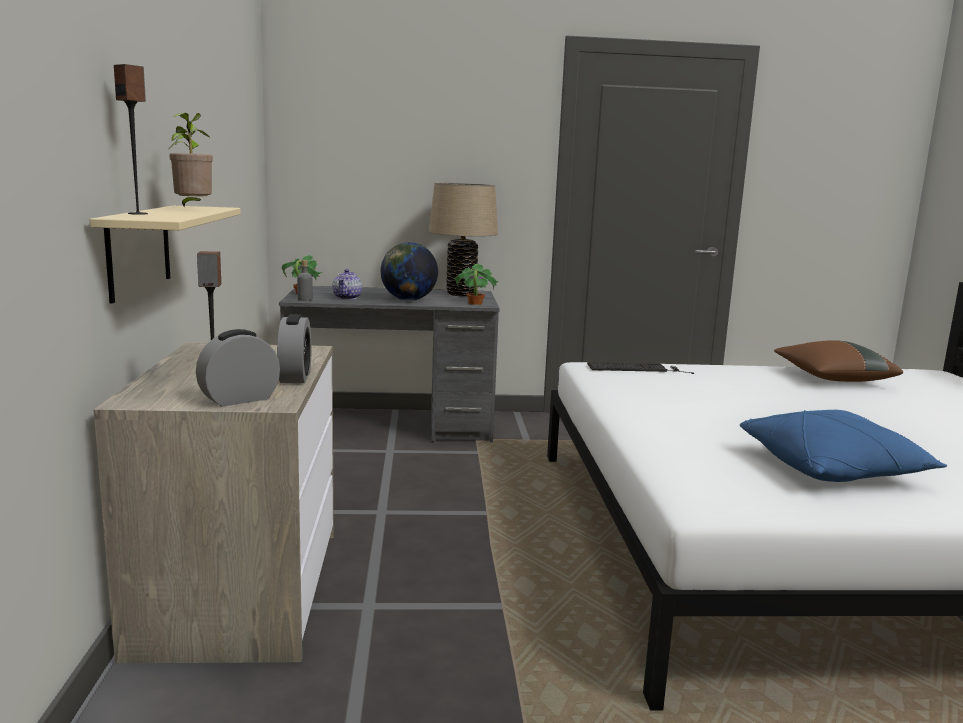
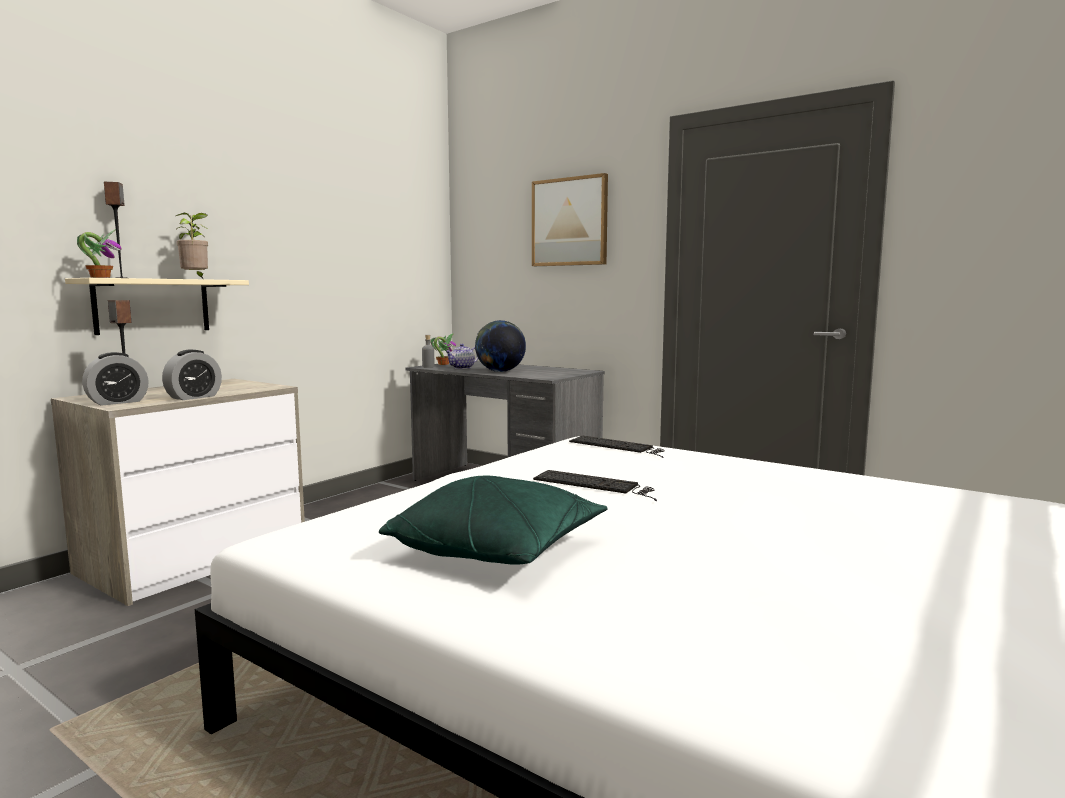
camera: 40 degrees right, 5 degrees down
alarm clock [196,329,280,407] -> alarm clock turned 135 degrees clockwise [82,352,149,406]
beige table lamp [429,183,498,296] -> none
potted plant [455,263,499,305] -> potted plant moved to [77,229,122,278]
blue pillow [740,410,947,482] -> green pillow [379,476,607,565]
brown pillow [774,340,903,382] -> none
none -> picture [532,173,608,266]
none -> keyboard [533,470,657,501]

